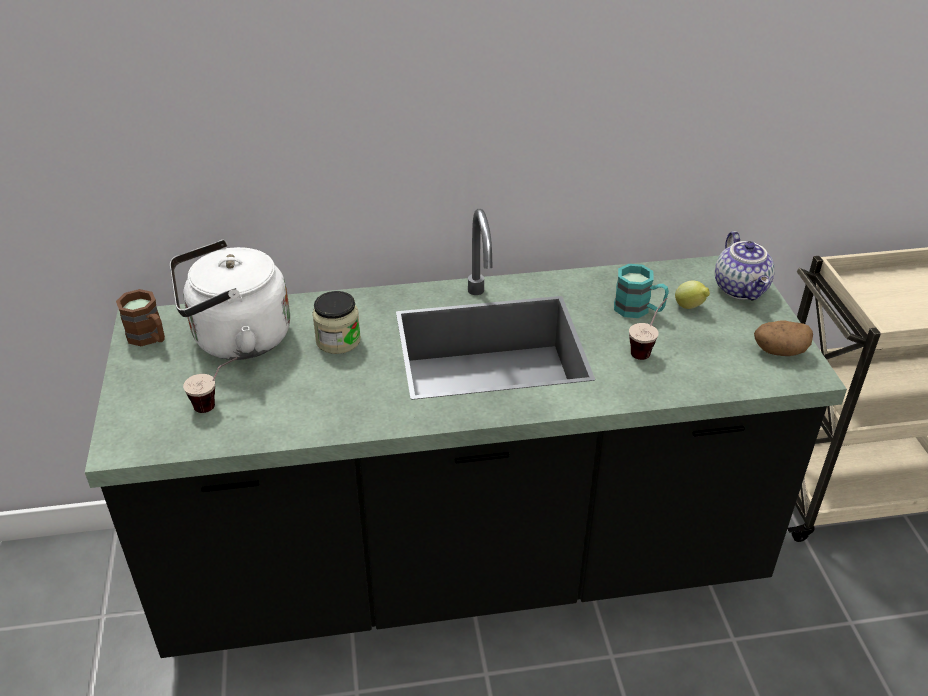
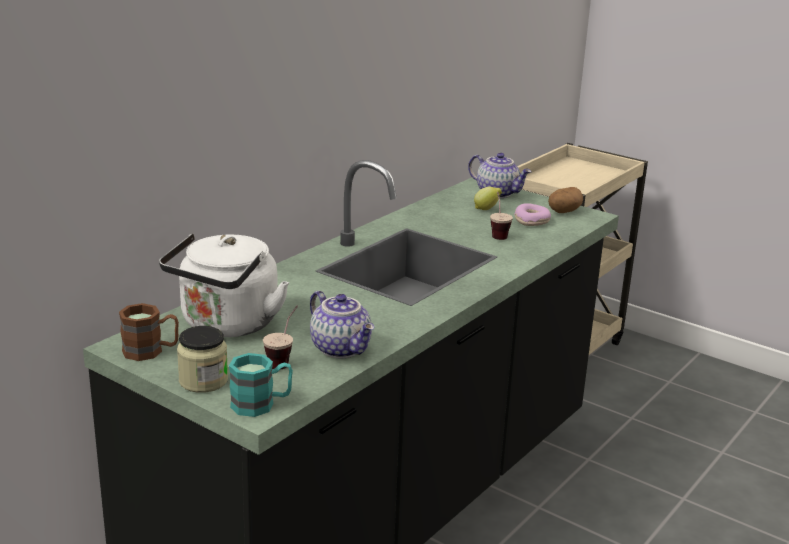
camera: 45 degrees left, 15 degrees down
jar [312,291,361,354] -> jar moved to [177,326,228,393]
turquoise mug [614,264,669,318] -> turquoise mug moved to [229,353,293,417]
none -> teapot [310,291,374,359]
none -> donut [514,203,551,226]

